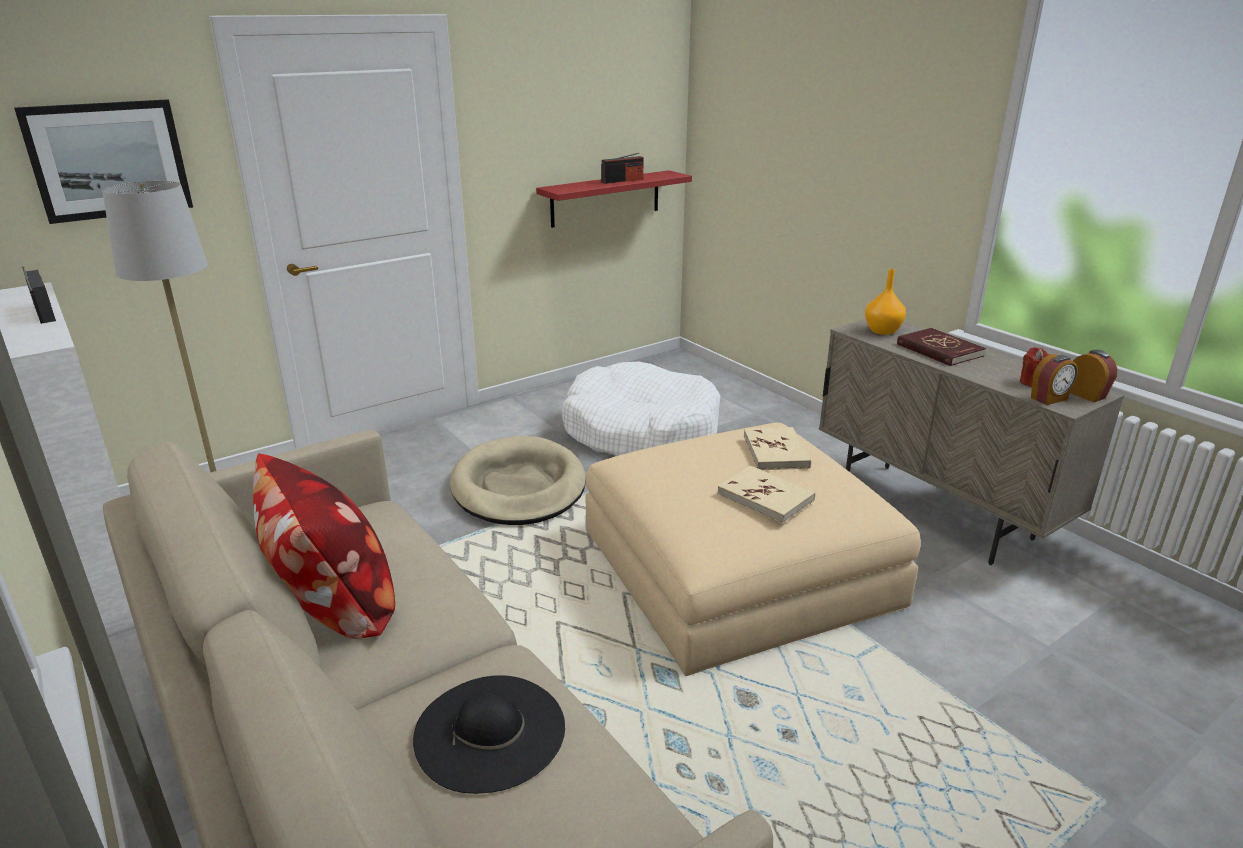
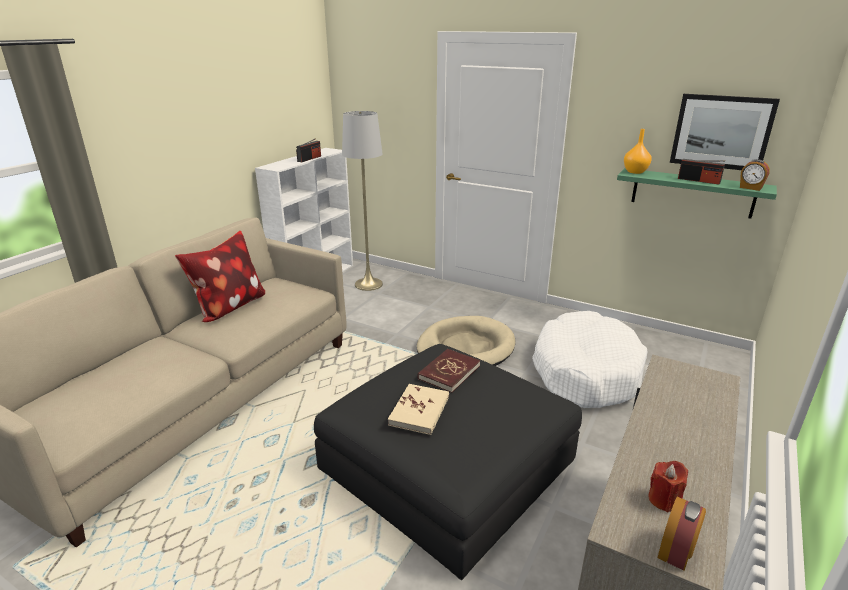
camera: 65 degrees right, 0 degrees up
picture [14,99,193,224] -> picture moved to [670,94,780,170]
black hat [413,675,565,794] -> none
red shelf [536,170,692,228] -> green shelf [617,168,777,219]
beige ottoman [586,423,921,676] -> black ottoman [314,344,582,580]
beige book [744,427,811,470] -> none
orange vase [865,269,906,335] -> orange vase moved to [624,129,652,174]
red book [897,328,986,366] -> red book moved to [417,349,480,393]
alarm clock [1031,354,1078,405] -> alarm clock moved to [740,159,770,191]

